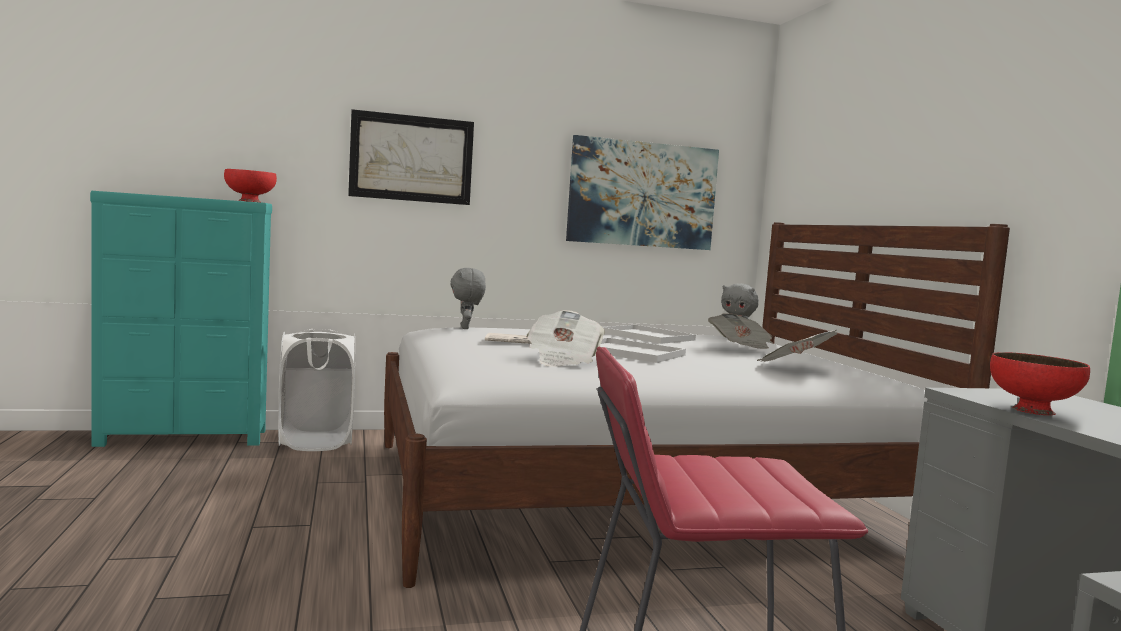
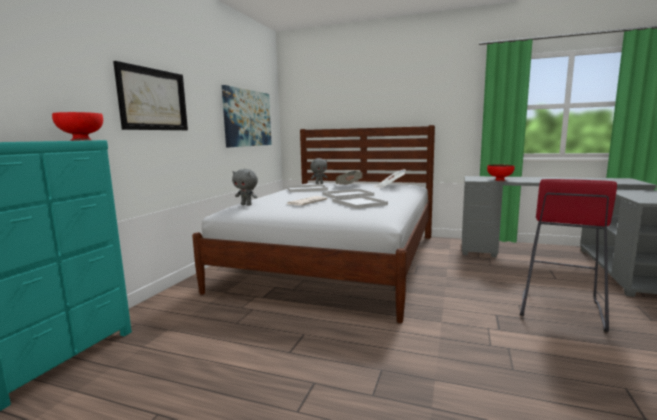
camera: 55 degrees left, 5 degrees up
white laundry basket [278,329,355,451] -> none
newspaper [527,310,605,367] -> white tray [332,195,388,209]

